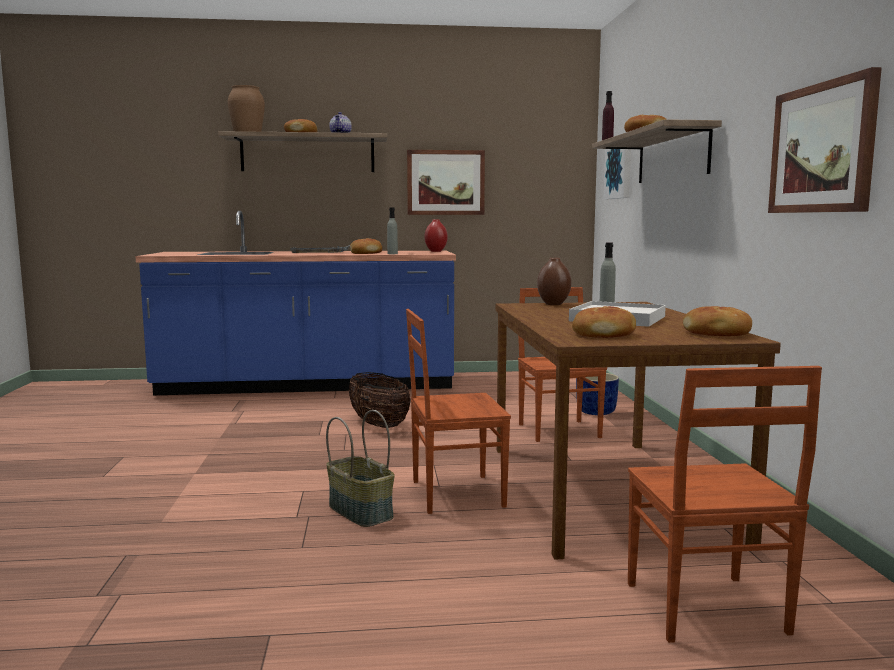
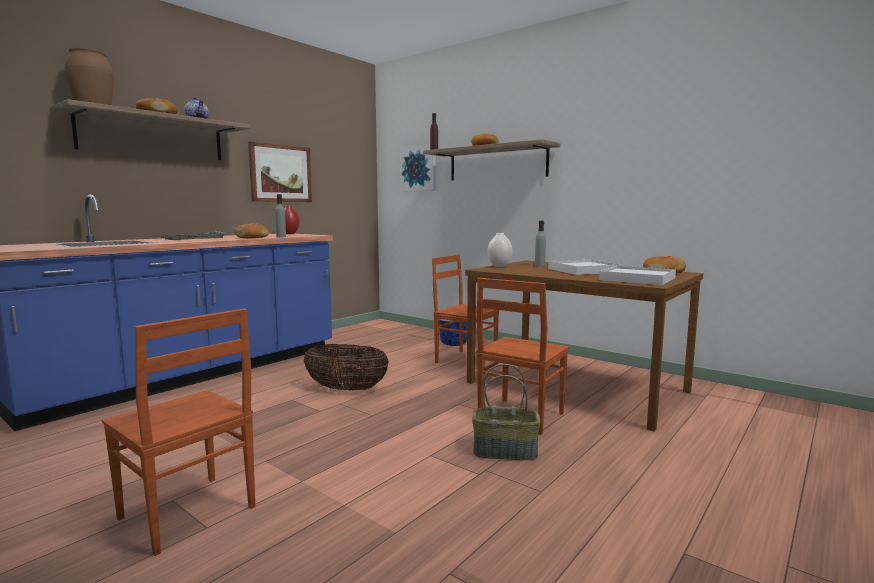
camera: 45 degrees left, 0 degrees up
brown vase [537,258,571,305] -> white vase [488,233,512,267]
bread [572,306,636,338] -> white tray [599,266,676,285]
brown chair [628,366,822,643] -> brown chair moved to [102,308,255,556]
picture [768,67,882,213] -> none

